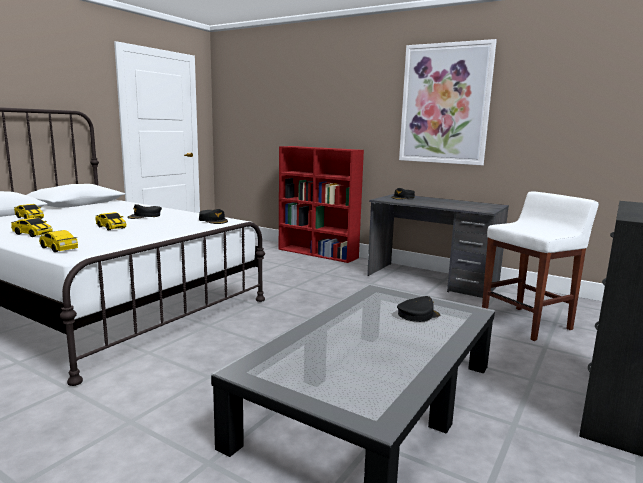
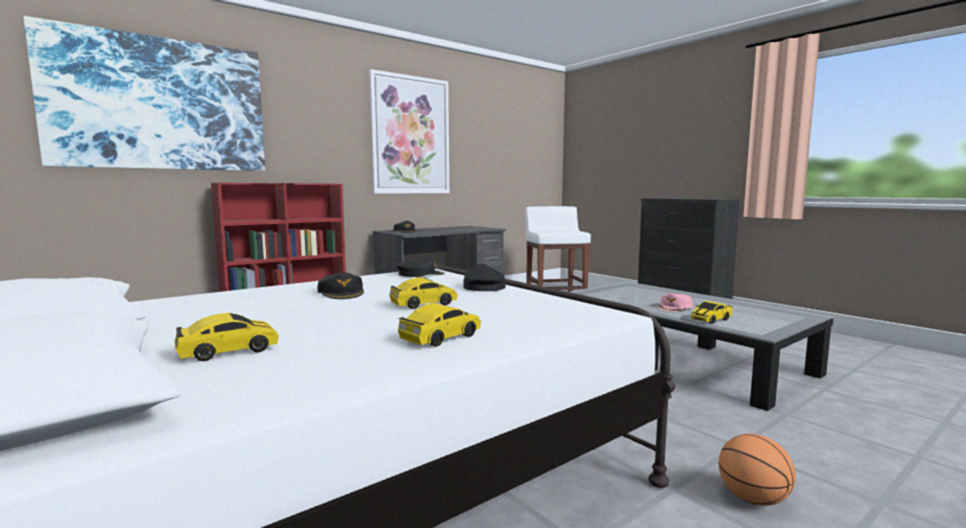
camera: 70 degrees left, 5 degrees down
toy car [39,230,78,252] -> toy car moved to [691,301,733,324]
black cap [397,296,440,322] -> black cap moved to [464,264,505,291]
none -> picture [23,16,265,171]
none -> pink cap [658,293,693,312]
none -> basketball [719,434,796,506]

